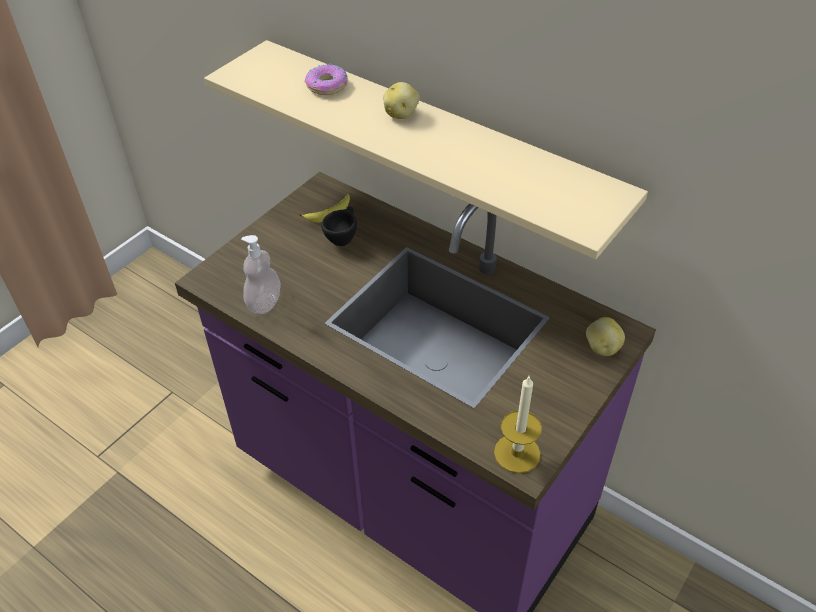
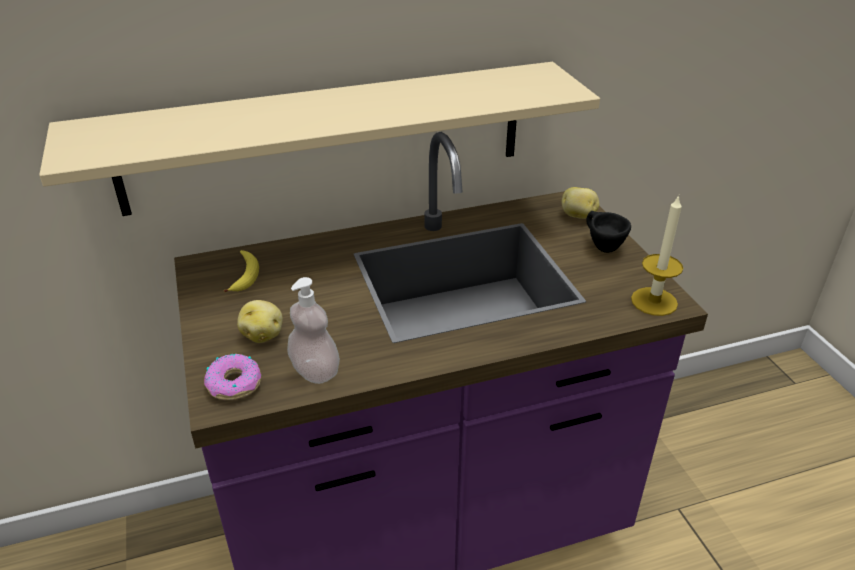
camera: 55 degrees left, 10 degrees down
donut [305,63,348,95] -> donut moved to [204,353,261,400]
black cup [321,207,357,246] -> black cup moved to [586,211,631,253]
potato [383,82,420,119] -> potato moved to [237,300,283,343]

